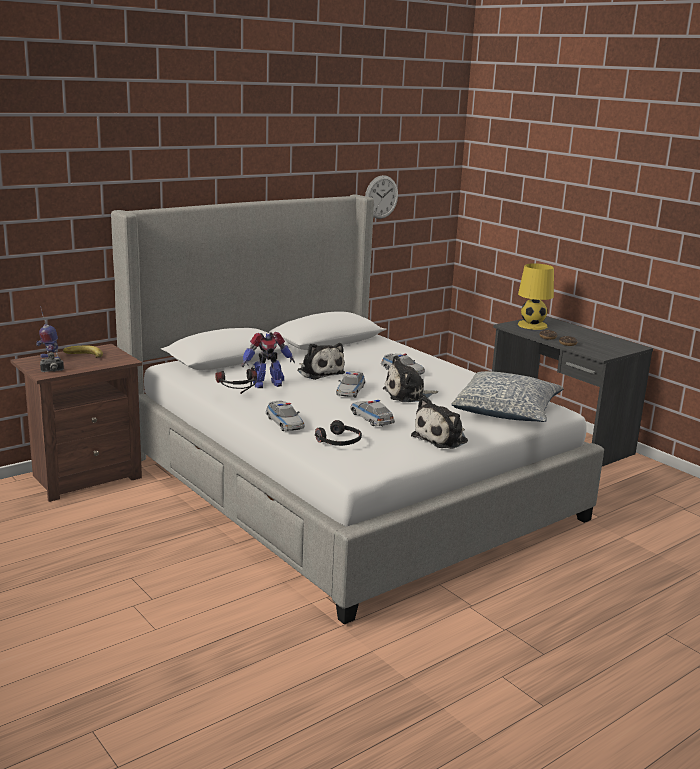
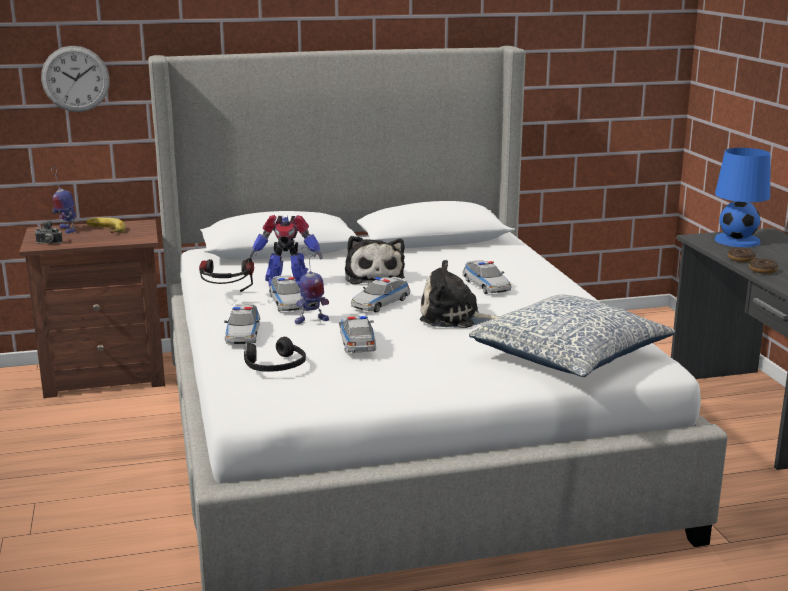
camera: 25 degrees right, 0 degrees up
wall clock [365,175,398,219] -> wall clock moved to [41,46,110,112]
plush toy [411,396,468,449] -> none
yellow table lamp [518,263,554,330] -> blue table lamp [714,148,771,247]
none -> toy car [269,275,302,312]
none -> toy robot [295,247,329,324]

